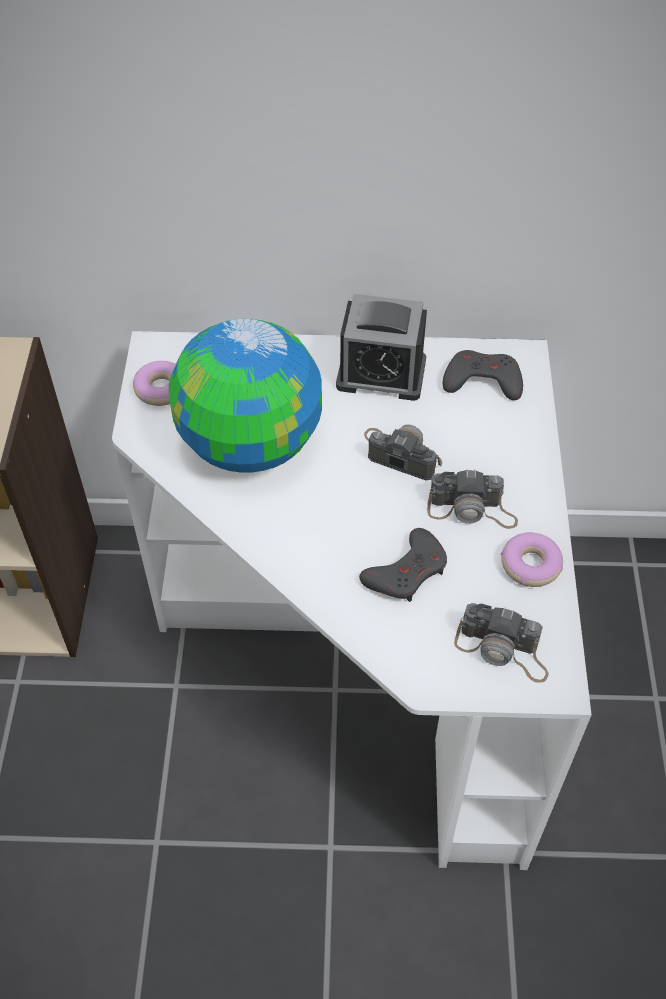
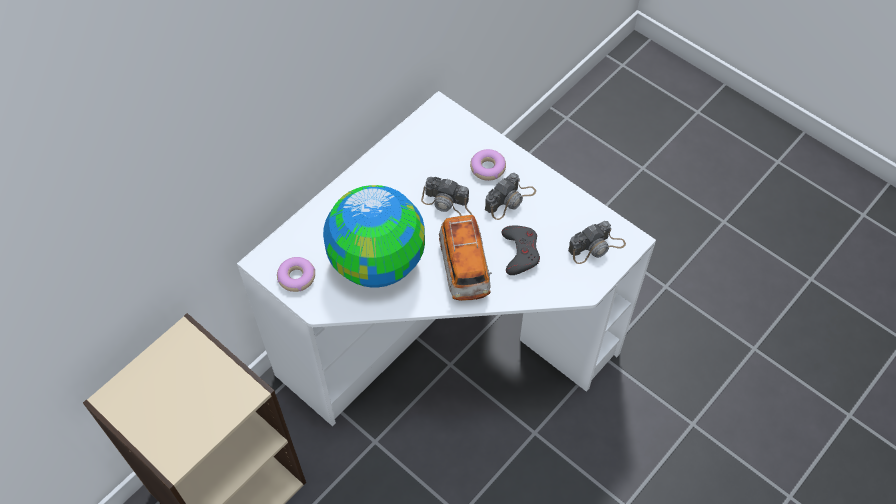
camera: 50 degrees left, 5 degrees up
alarm clock [336,294,427,401] -> none
camera [364,424,442,480] -> camera turned 135 degrees counterclockwise [421,177,472,216]
grey game controller [443,350,523,400] -> none
donut [501,532,563,587] -> donut moved to [470,149,506,181]
none -> toy car [439,215,492,301]

